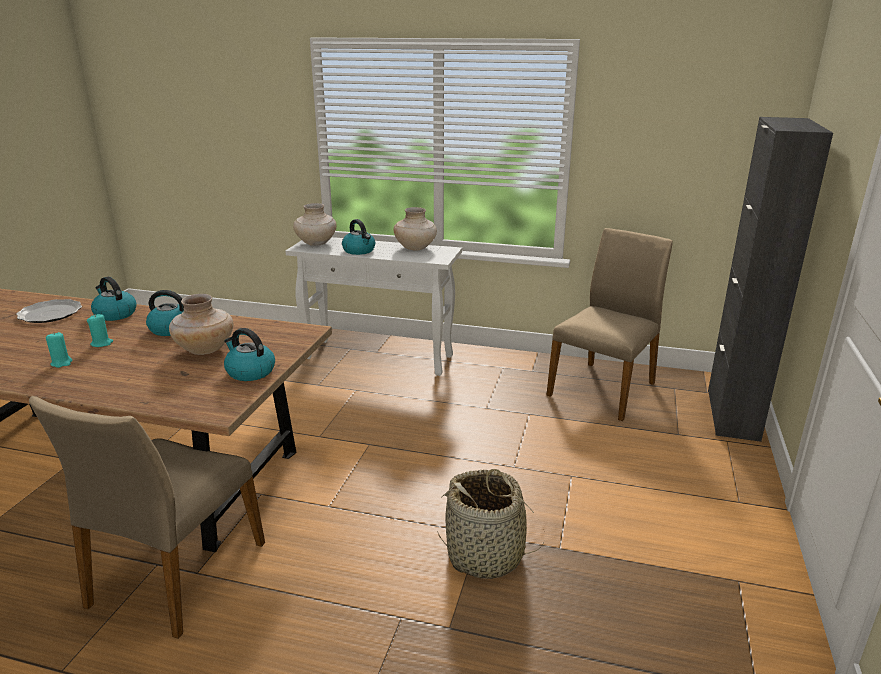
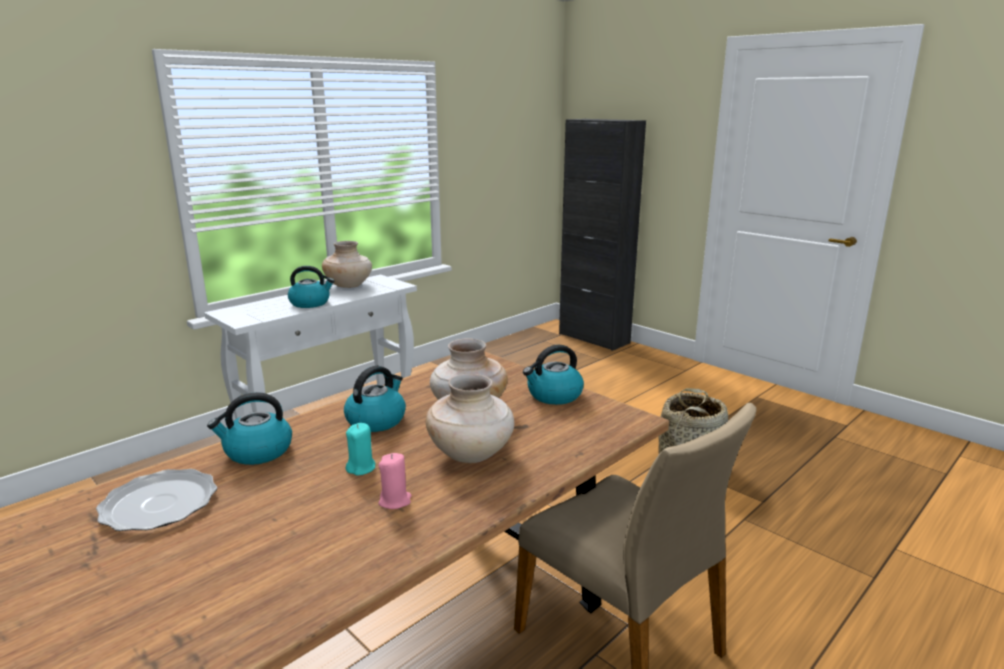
camera: 60 degrees left, 5 degrees down
turquoise candle [46,332,72,368] -> pink candle [378,453,412,509]
beige vase [293,203,337,246] -> beige vase moved to [426,374,514,463]
beige chair [546,228,673,421] -> none

